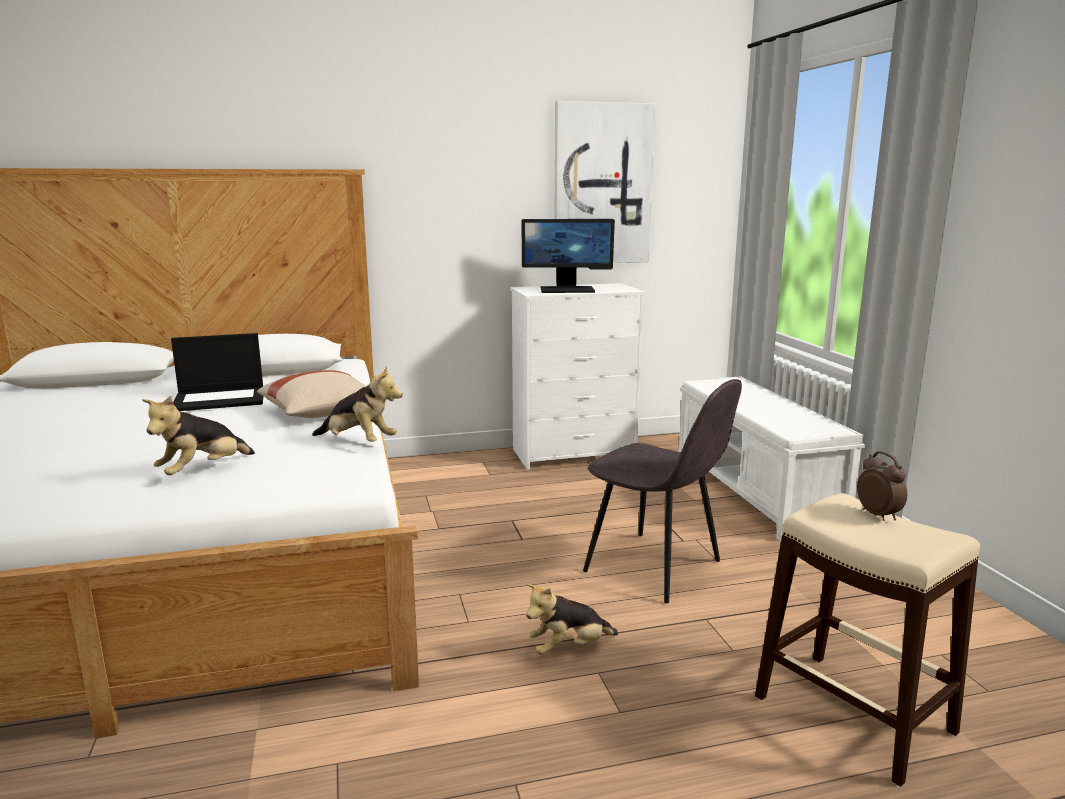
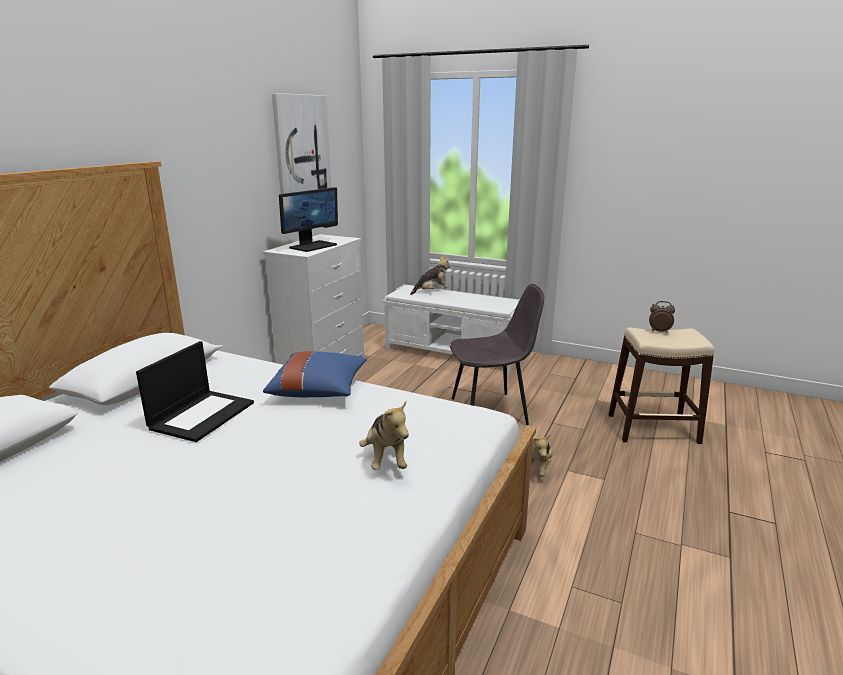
camera: 50 degrees left, 5 degrees up
beige pillow [257,370,366,418] -> blue pillow [263,351,367,397]
plush toy [312,365,403,442] -> plush toy moved to [410,255,450,295]

